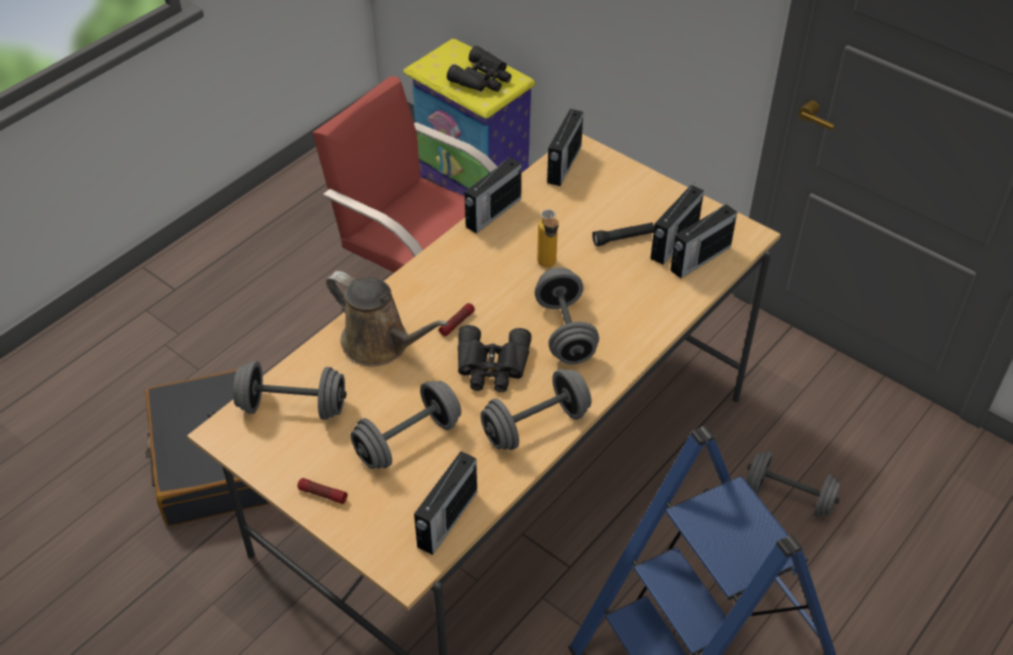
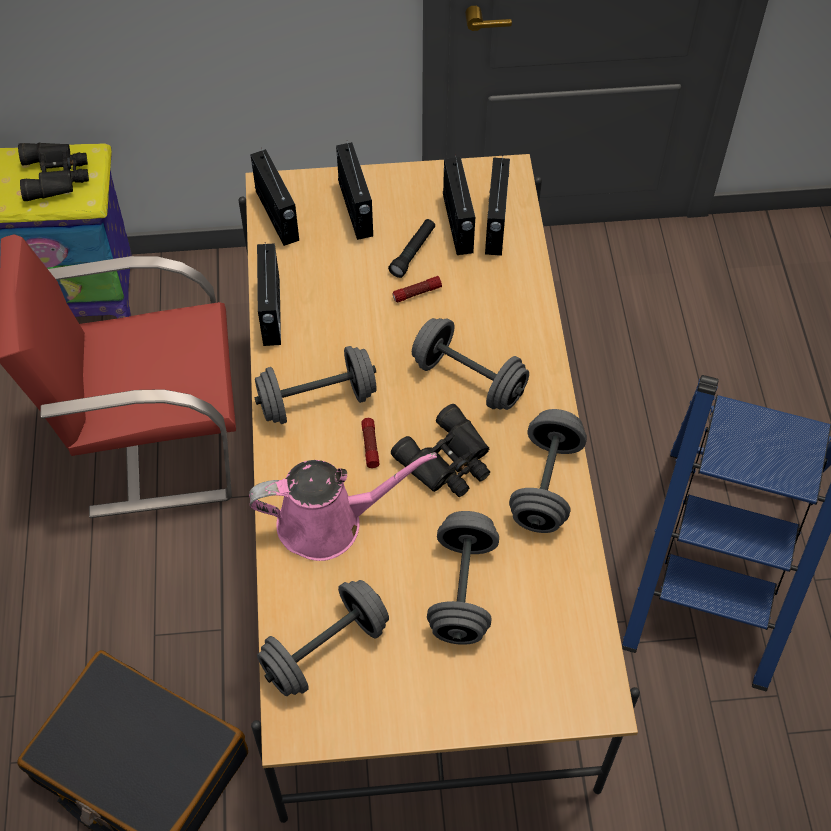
camera: 45 degrees left, 10 degrees up
flashlight [297,478,347,504] -> flashlight moved to [393,276,442,302]
brown watering can [326,271,449,366] -> pink watering can [249,452,437,561]
radio [414,451,477,555] -> radio moved to [336,142,373,240]
bottle [537,209,559,267] -> none
grey dumbbell [746,451,841,517] -> grey dumbbell moved to [254,346,377,424]

